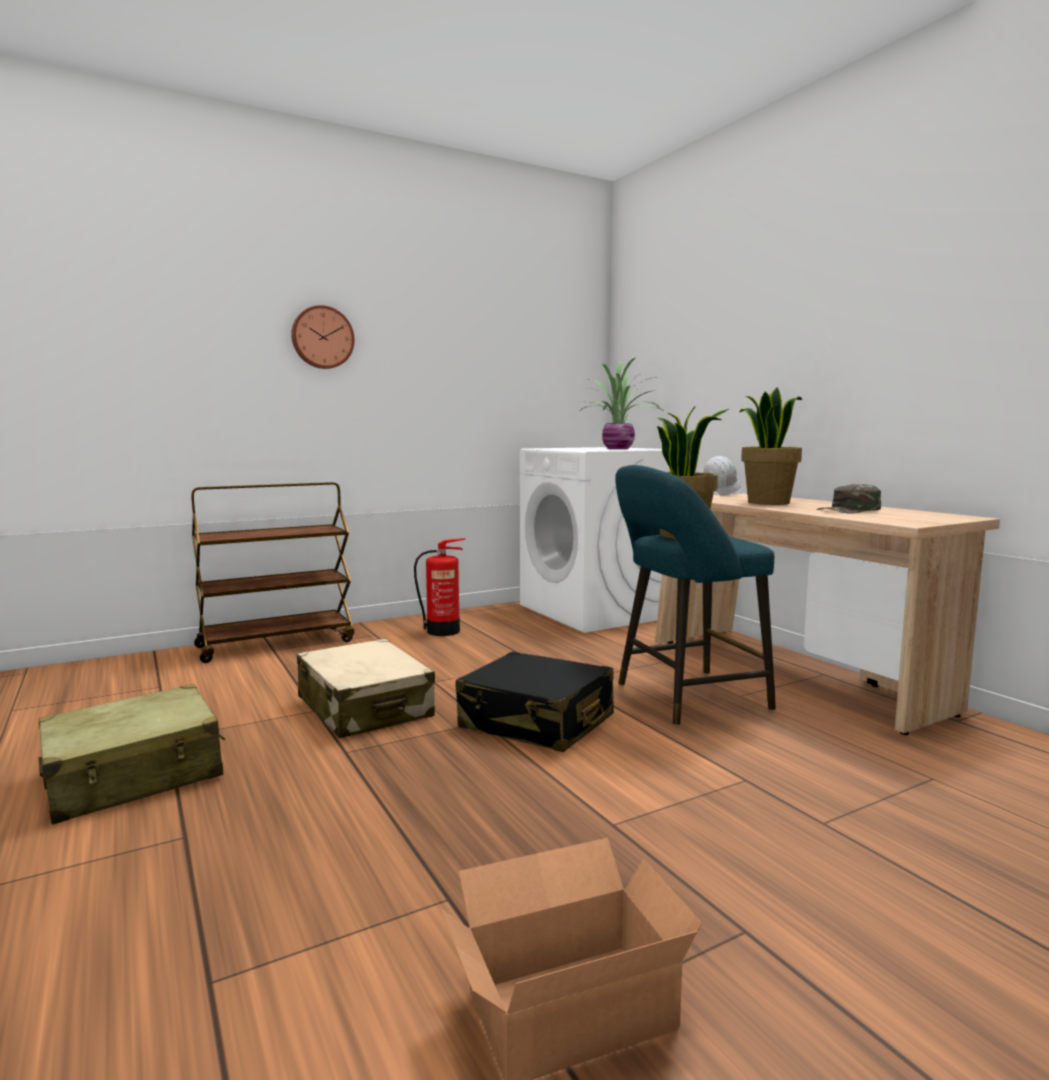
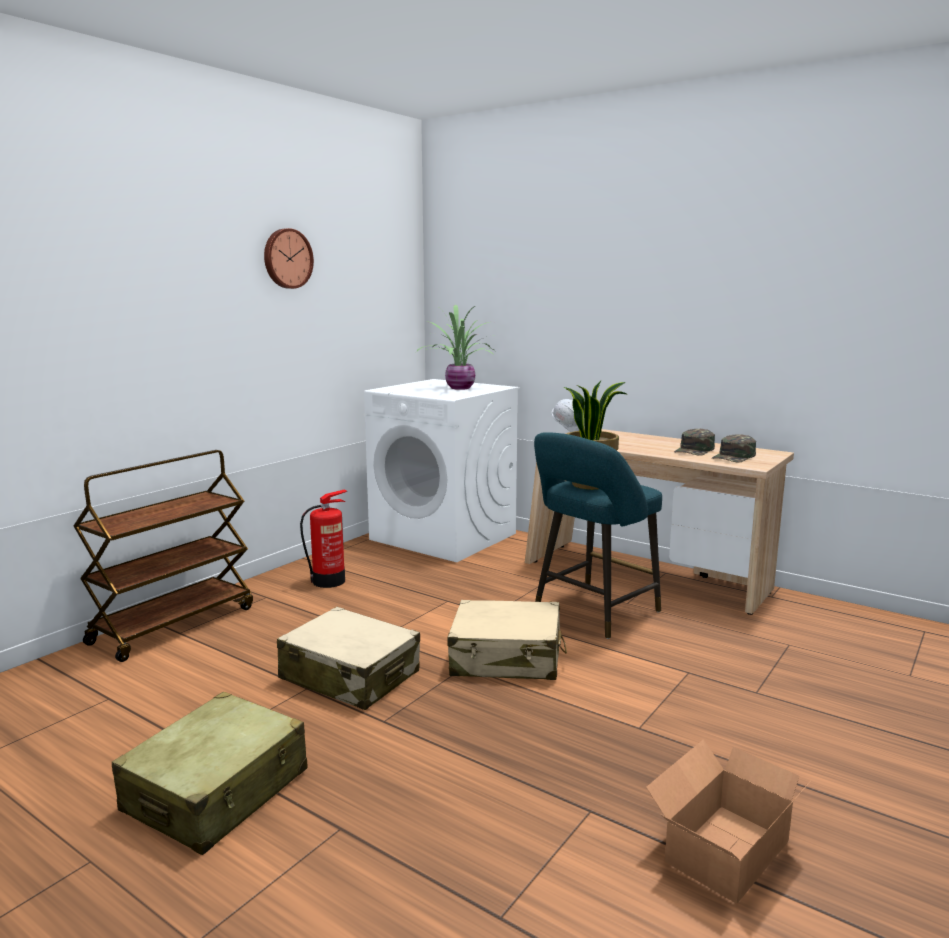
camera: 25 degrees left, 5 degrees up
wall clock [291,305,355,369] -> wall clock moved to [264,228,314,289]
black suitcase [455,651,614,752] -> beige suitcase [447,600,567,680]
potted plant [740,387,802,505] -> none
none -> green cap [712,434,756,463]

